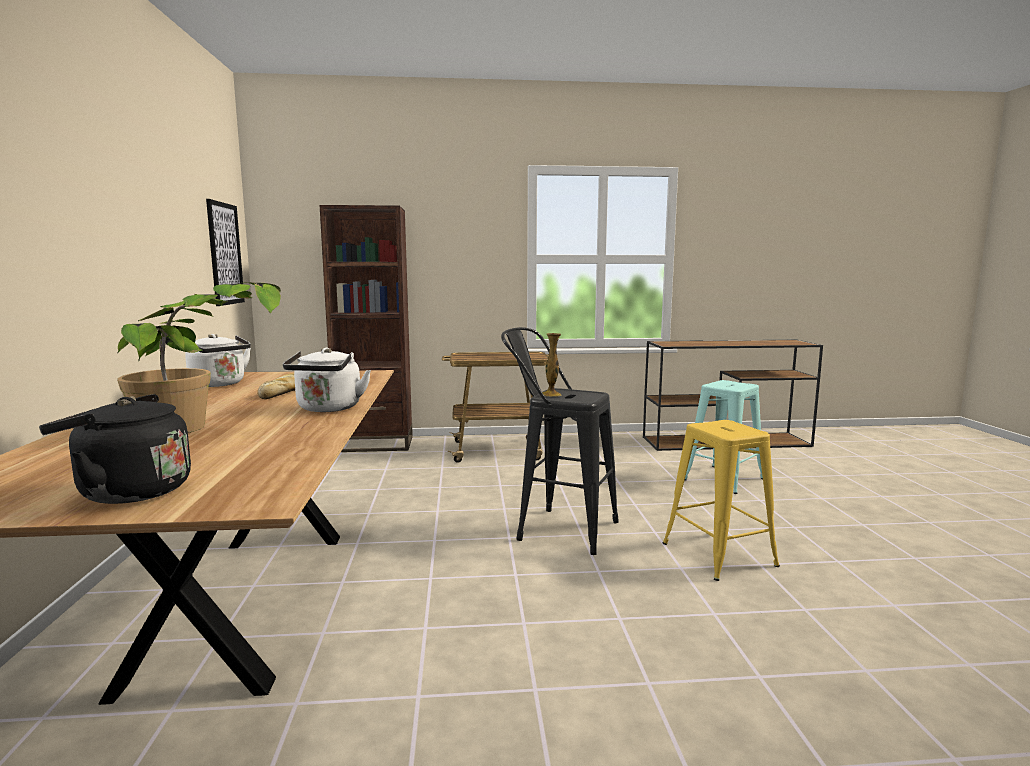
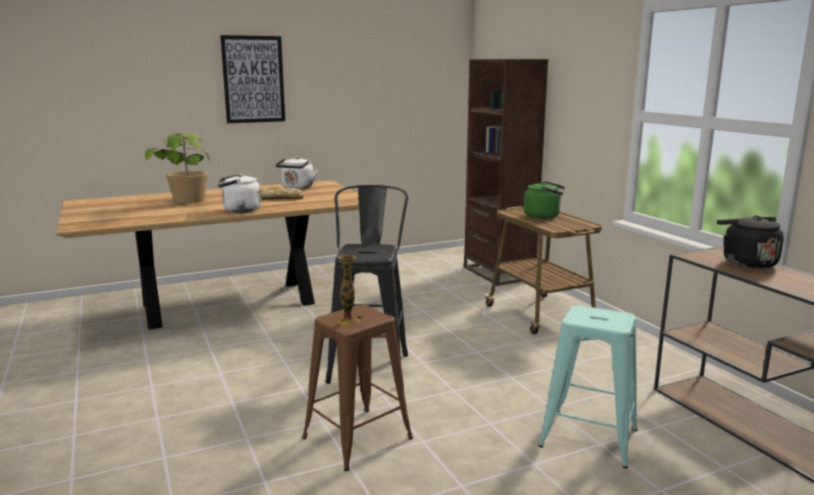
camera: 70 degrees right, 5 degrees up
black kettle [39,394,191,504] -> black kettle moved to [717,215,784,269]
picture [206,199,245,306] -> picture moved to [220,35,285,123]
vase [542,333,561,397] -> vase moved to [336,255,360,326]
yellow stool [663,420,780,581] -> brown stool [302,305,413,471]
none -> green kettle [524,181,565,219]

